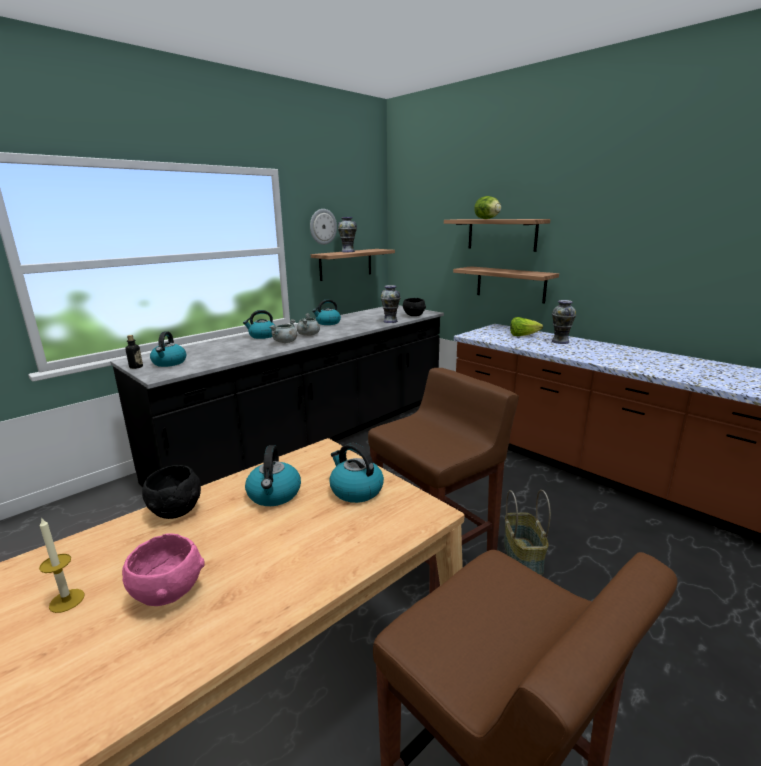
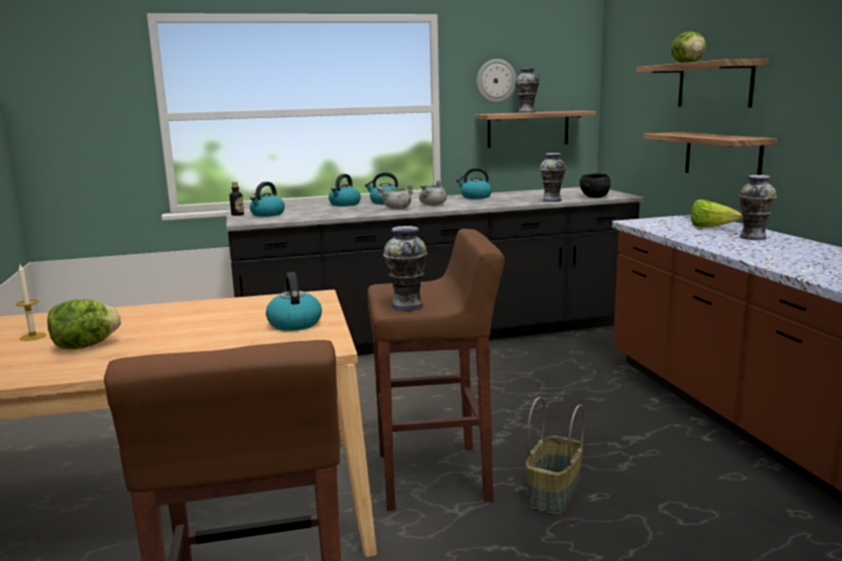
camera: 30 degrees right, 5 degrees down
pink bowl [122,533,205,606] -> lettuce [47,300,121,349]
black bowl [142,465,201,519] -> none
kettle [245,445,301,506] -> kettle moved to [329,174,361,206]
none -> vase [383,226,428,311]

